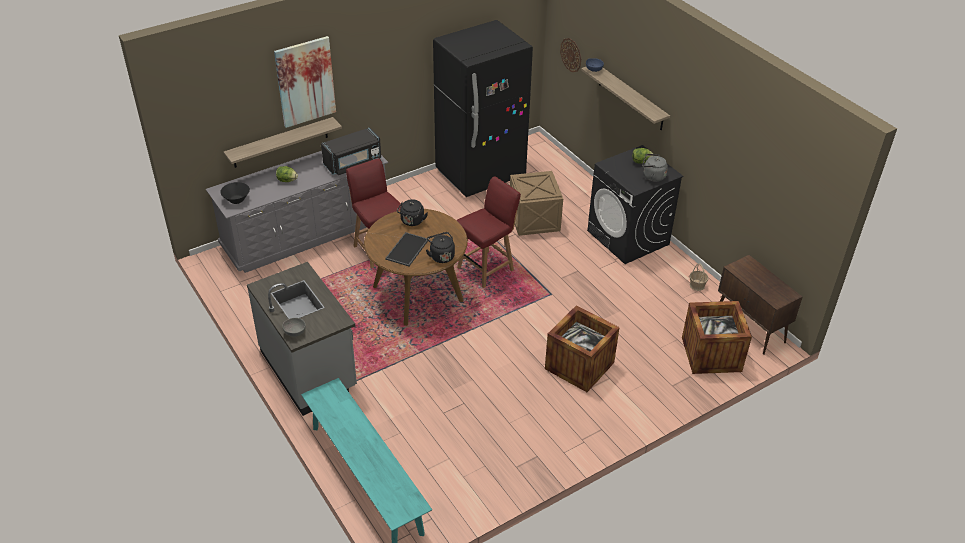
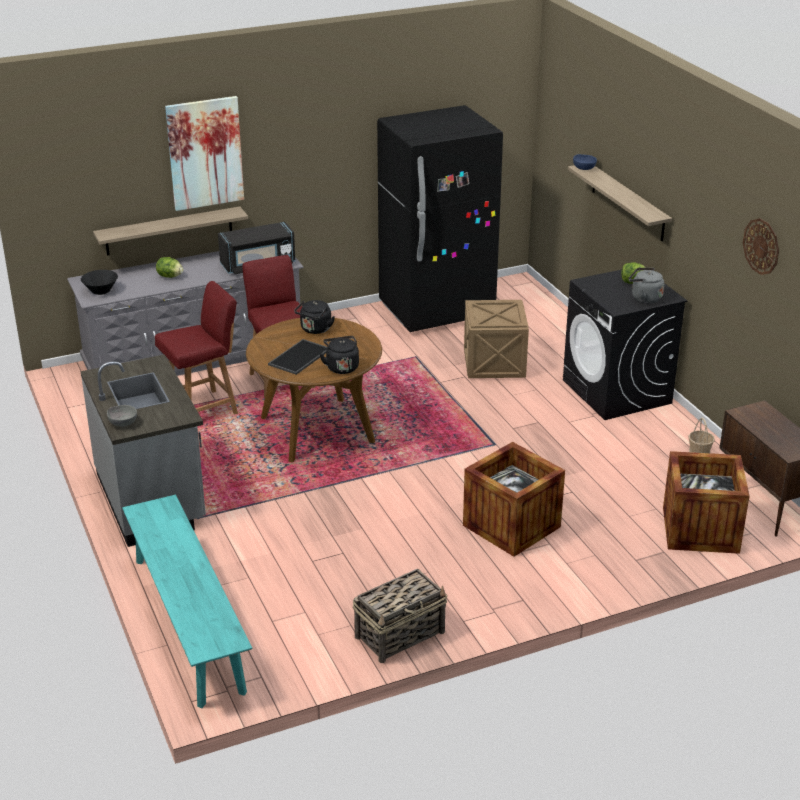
camera: 10 degrees right, 10 degrees down
red chair [456,176,521,288] -> red chair moved to [155,281,238,414]
wall clock [560,38,581,72] -> wall clock moved to [743,218,779,275]
none -> basket [353,568,447,663]

